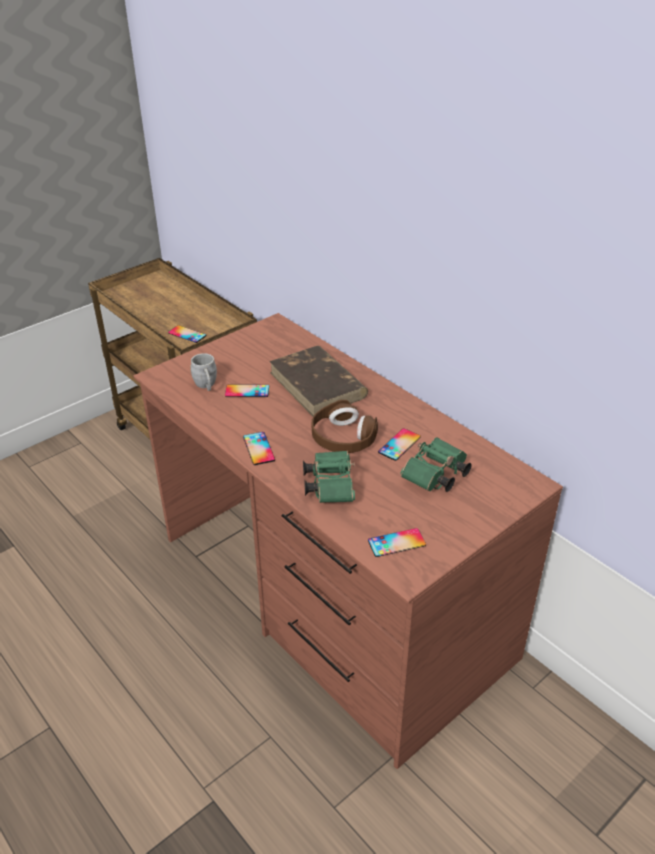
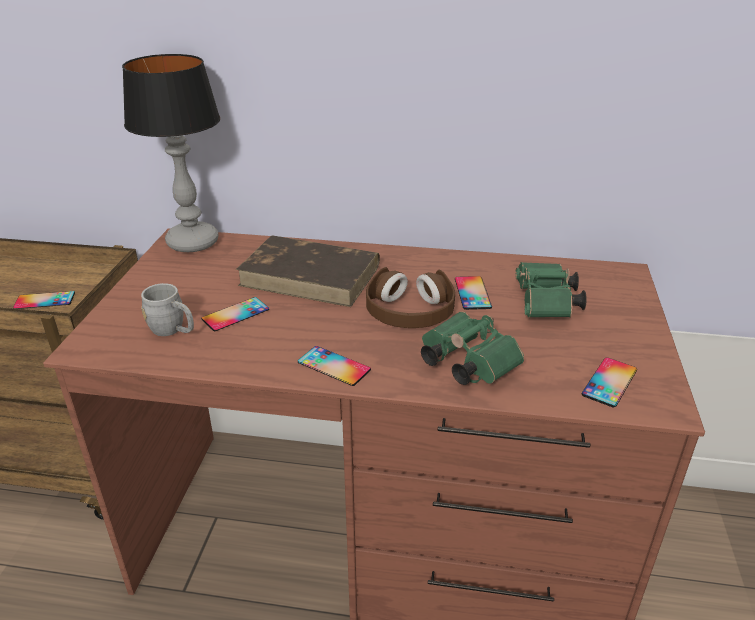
camera: 40 degrees left, 5 degrees down
none -> table lamp [122,54,220,252]

